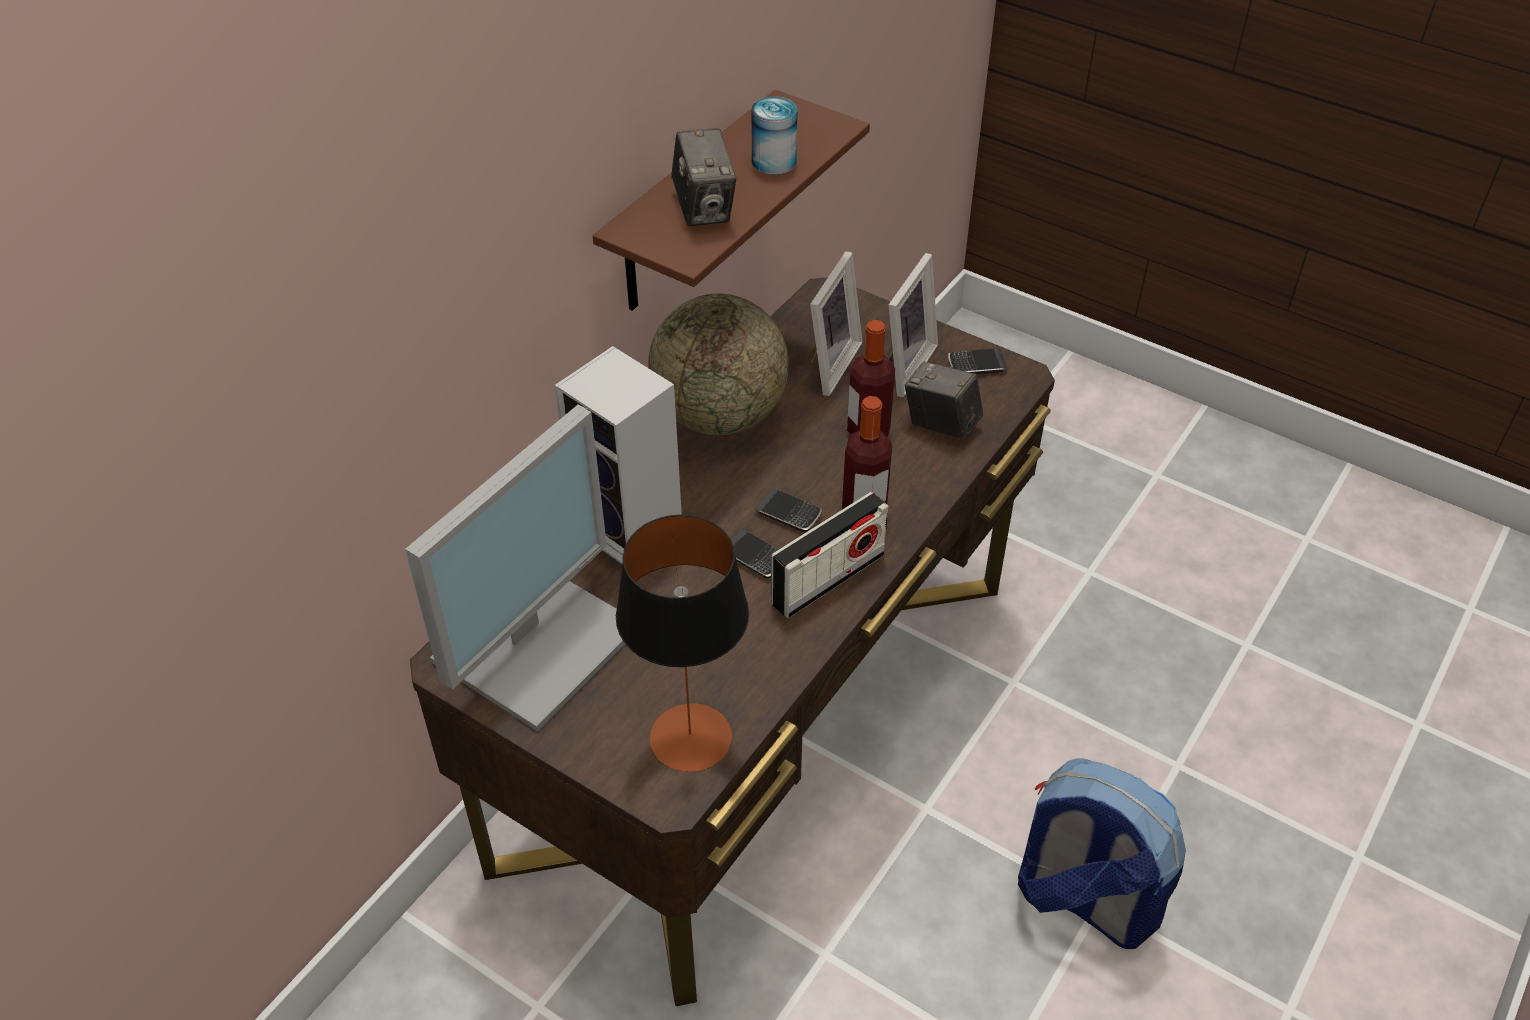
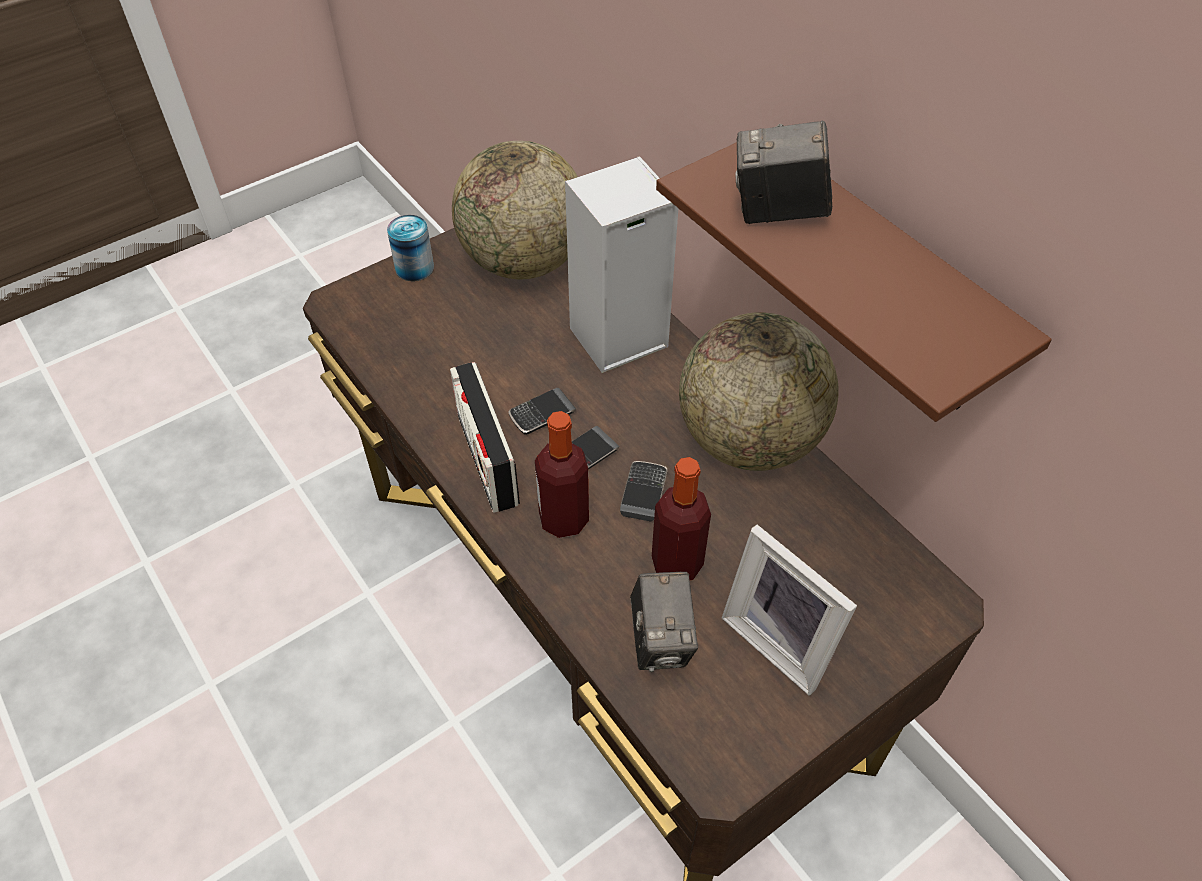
camera: 110 degrees right, 5 degrees up
monitor [405,405,625,732] -> globe [452,141,578,279]
table lamp [616,515,749,772] -> none
can [751,97,798,175] -> can moved to [387,215,434,281]
picture frame [810,251,863,396] -> none
camera [905,361,983,439] -> camera turned 120 degrees clockwise [630,572,698,672]
phone [948,348,1008,374] -> phone moved to [620,461,667,521]
backpack [1018,758,1186,949] -> none

